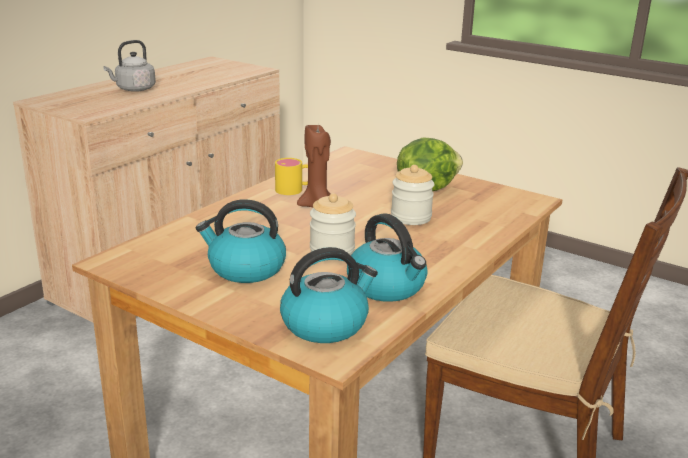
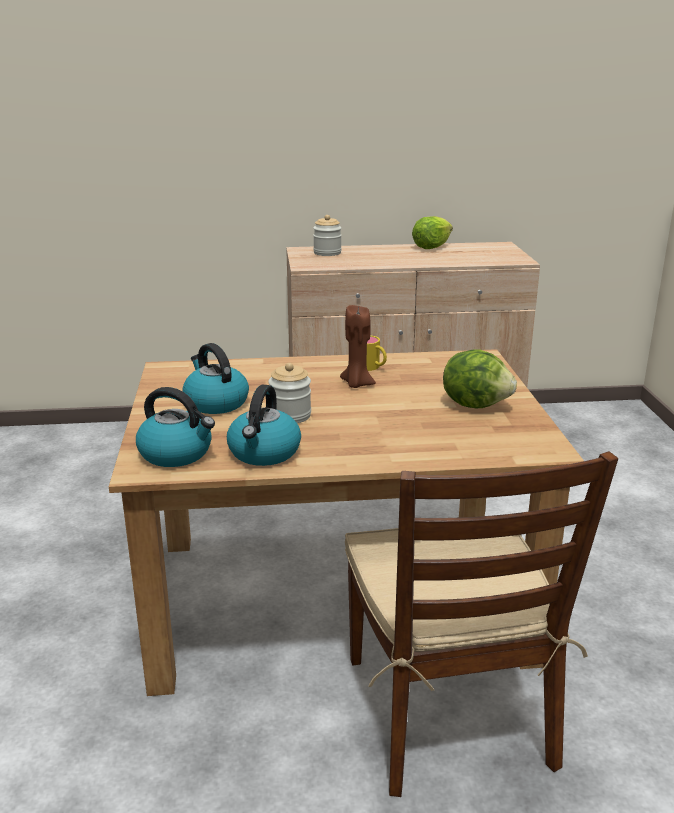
camera: 50 degrees right, 0 degrees up
grey kettle [103,40,156,92] -> none
jar [391,165,434,225] -> jar moved to [313,215,342,256]
none -> lettuce [412,216,453,249]

